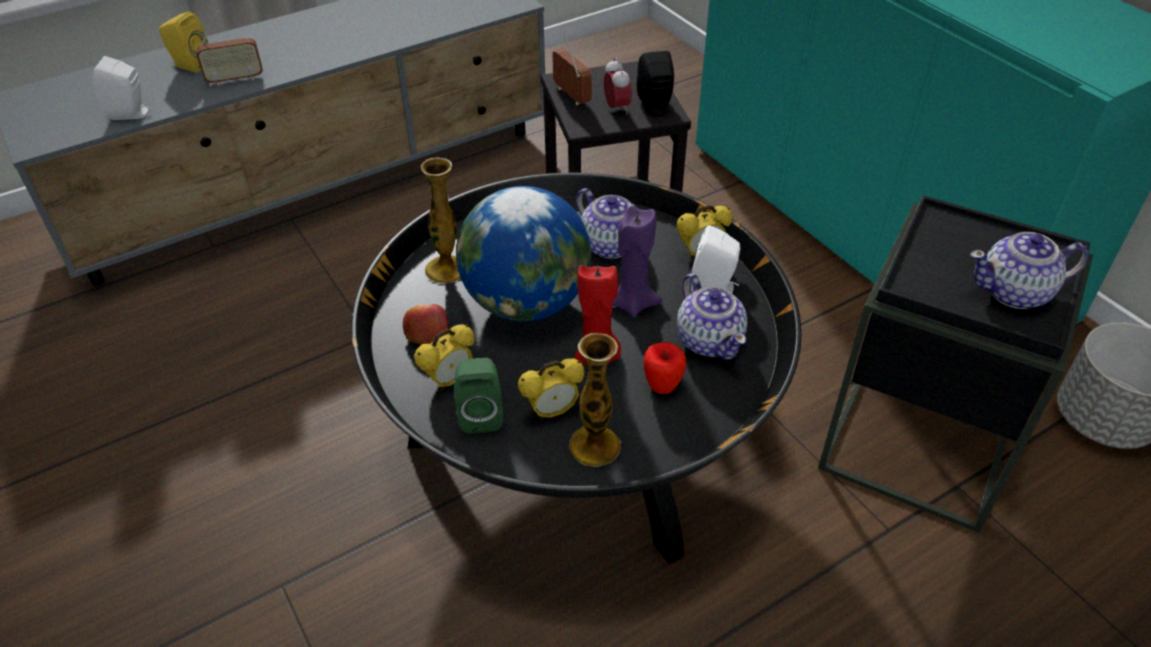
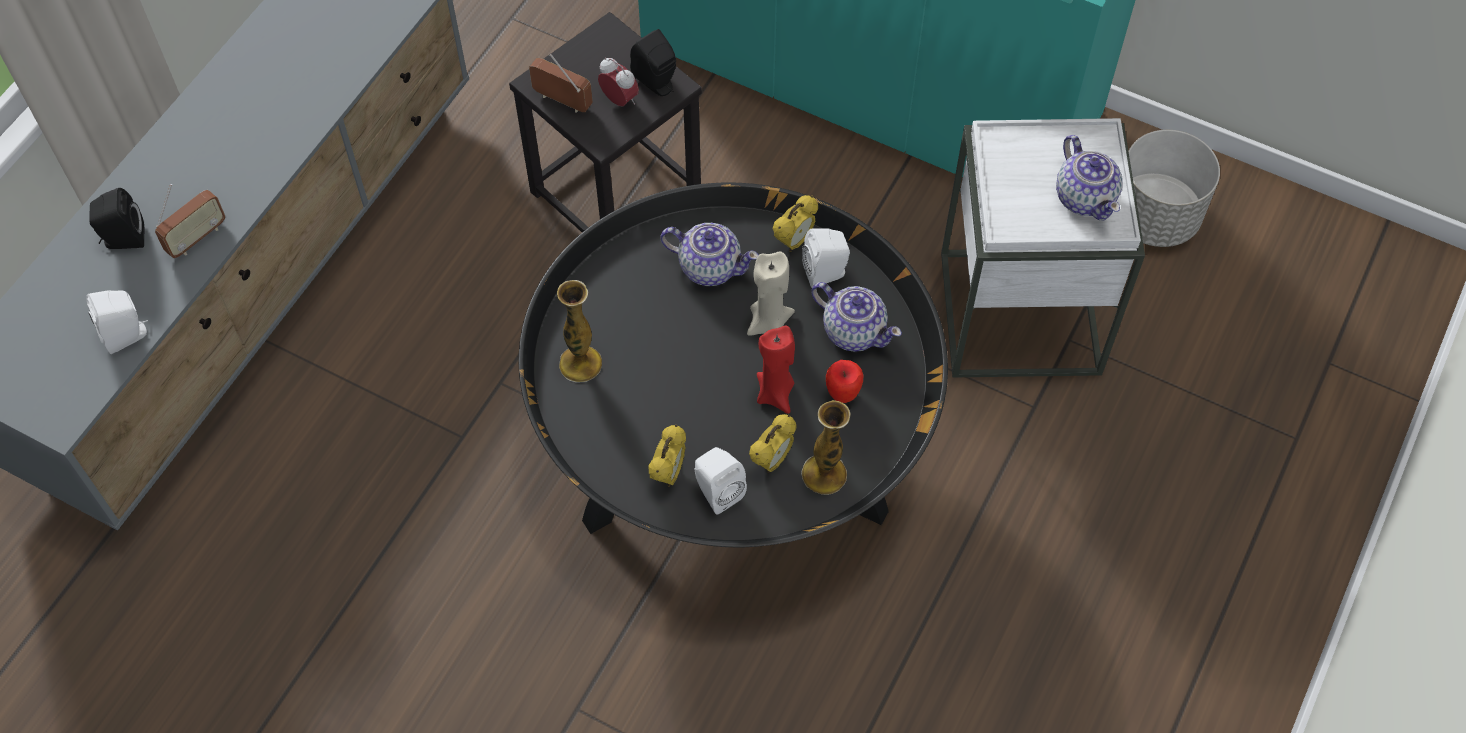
camera: 30 degrees left, 15 degrees up
yellow speaker [159,12,208,73] -> black speaker [89,188,144,249]
apple [403,304,448,345] -> none
green speaker [454,358,503,433] -> white speaker [695,447,747,514]
globe [456,186,591,321] -> none
purple candle [612,206,662,317] -> beige candle [747,251,795,335]
black side table [818,195,1093,533] -> white side table [941,118,1145,377]
teapot [970,232,1088,309] -> teapot turned 75 degrees counterclockwise [1056,135,1122,220]

